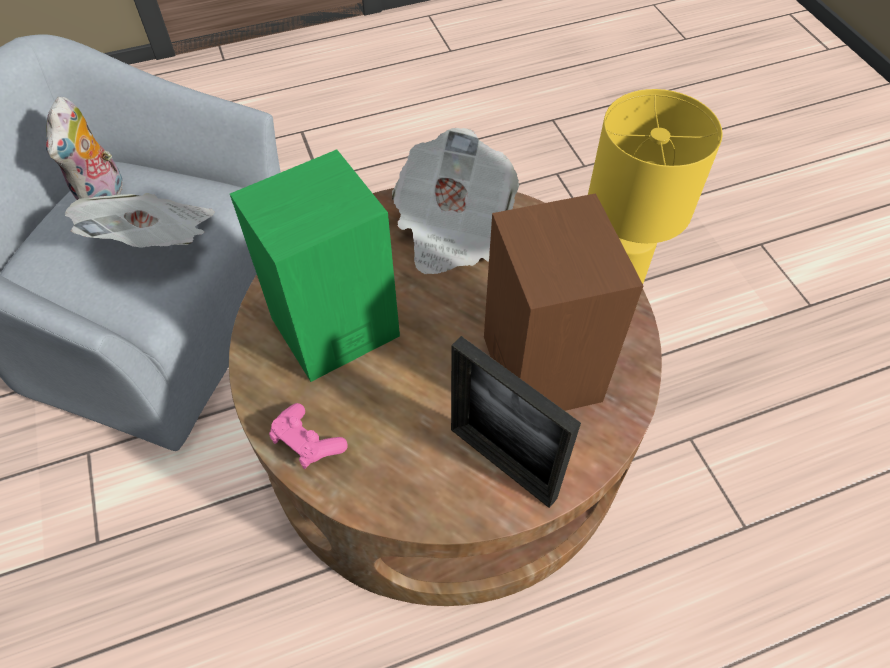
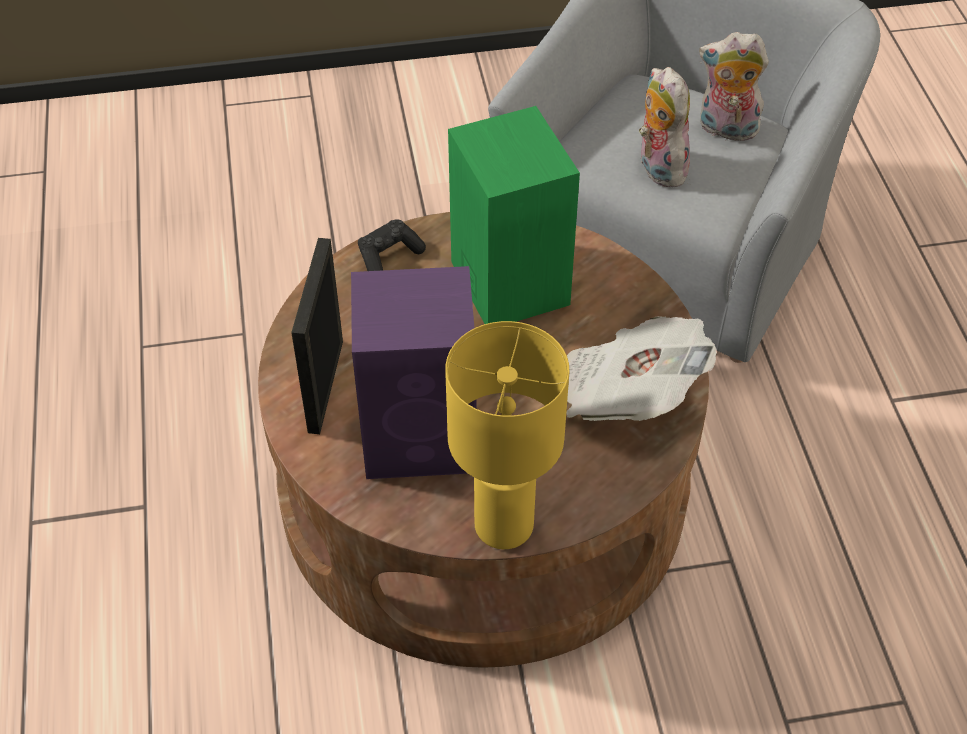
camera: 100 degrees right, 5 degrees down
newspaper [65,193,215,248] -> plush toy [639,67,690,187]
pink game controller [269,403,348,469] -> black game controller [358,219,426,271]
picture frame [451,336,581,508] -> picture frame turned 45 degrees counterclockwise [291,238,343,434]
brown speaker [484,193,643,411] -> purple speaker [351,266,476,479]

